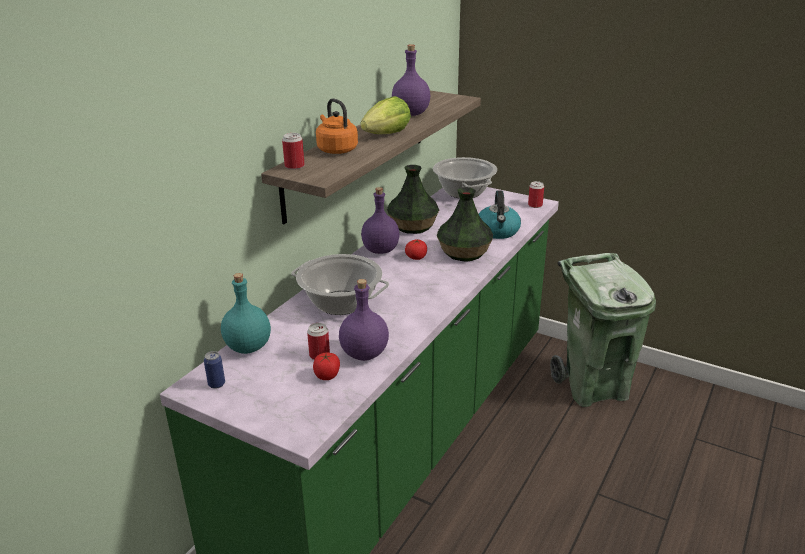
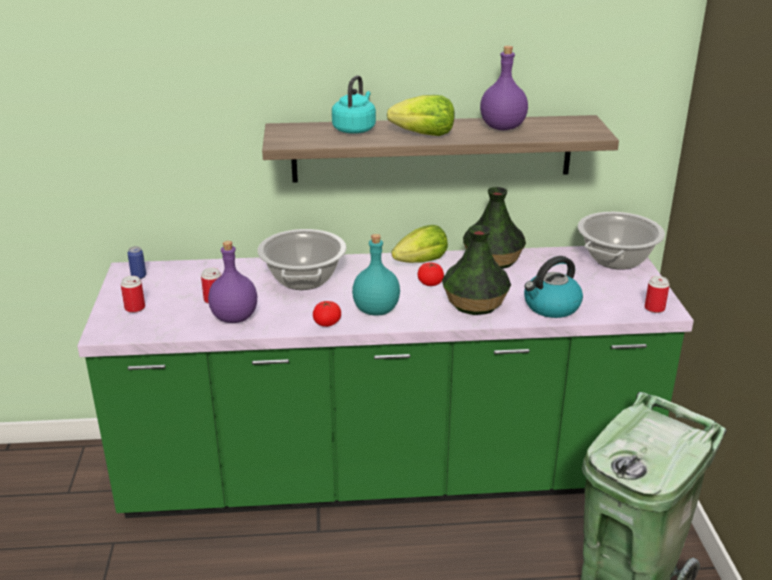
camera: 55 degrees right, 0 degrees up
turquoise bottle [221,273,271,354] -> turquoise bottle moved to [352,234,400,316]
can [282,133,305,170] -> can moved to [121,276,145,313]
tomato [313,353,340,380] -> tomato moved to [313,301,341,327]
orange kettle [316,98,358,154] -> turquoise kettle [332,75,376,134]
purple bottle [361,187,400,254] -> lettuce [392,225,448,263]

